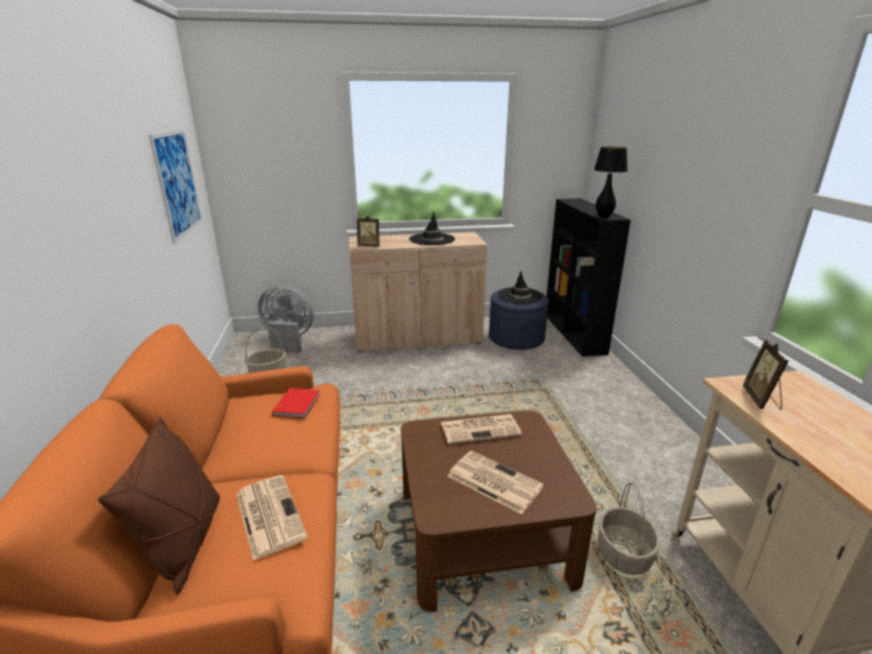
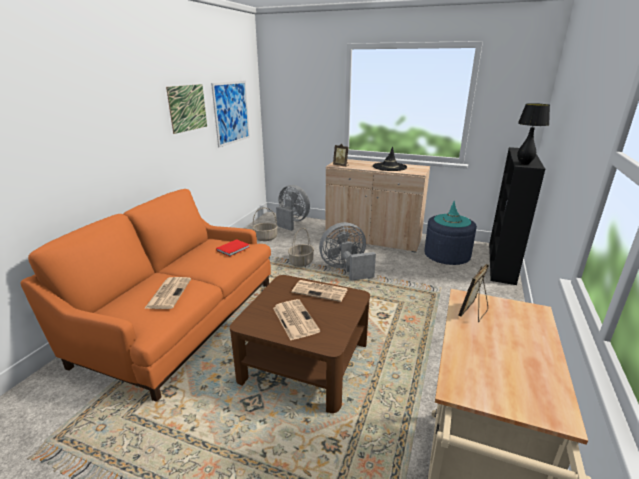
camera: 30 degrees right, 0 degrees up
brown pillow [98,417,220,594] -> none
black hat [498,271,543,303] -> turquoise hat [434,201,471,228]
basket [598,482,660,575] -> basket moved to [288,228,314,267]
none -> picture [166,84,207,134]
none -> grey fan [319,222,376,281]

